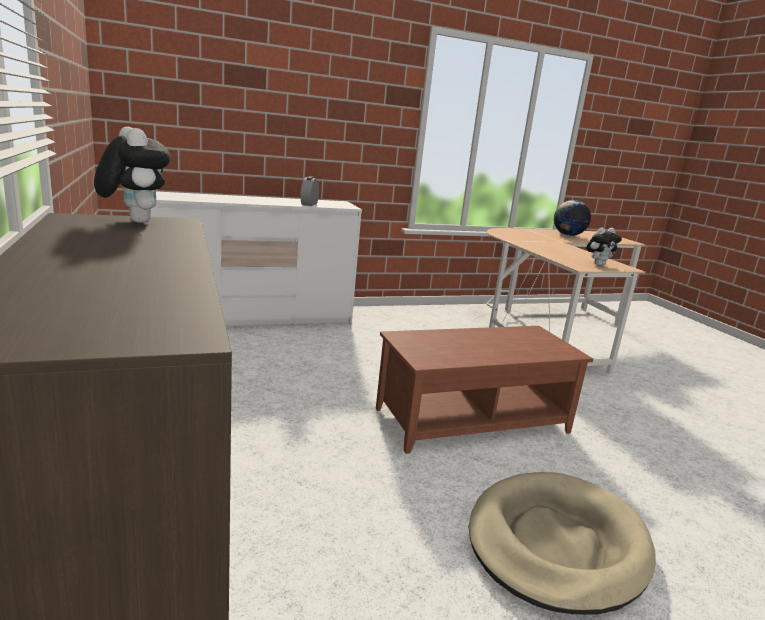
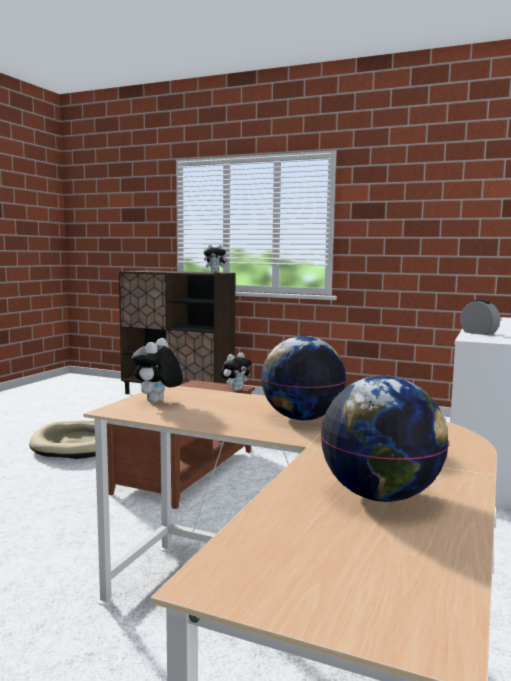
camera: 135 degrees right, 10 degrees down
none -> plush toy [221,352,252,391]
none -> globe [261,336,346,420]

